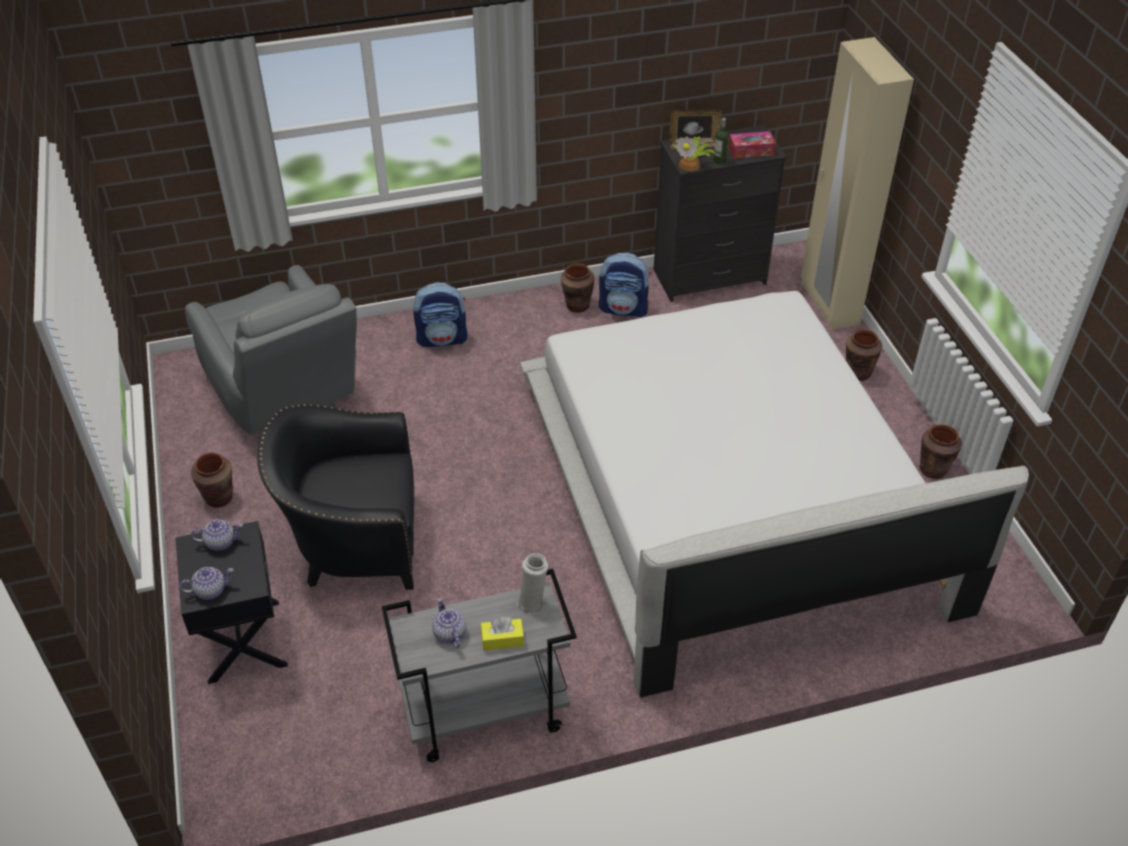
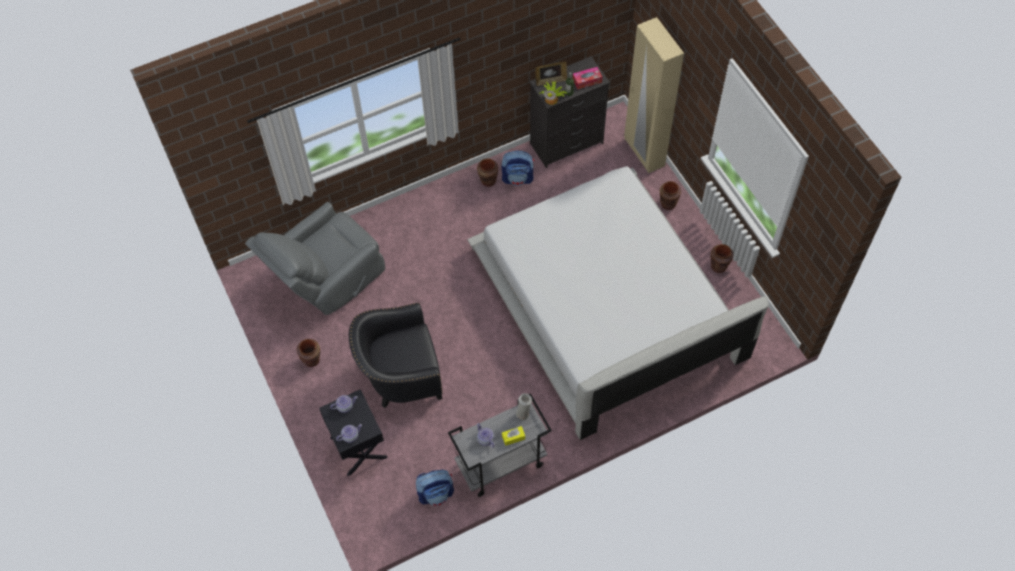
camera: 10 degrees left, 15 degrees up
grey armchair [185,265,357,435] -> grey armchair turned 90 degrees clockwise [245,202,385,315]
backpack [413,282,467,347] -> backpack moved to [416,470,454,506]

